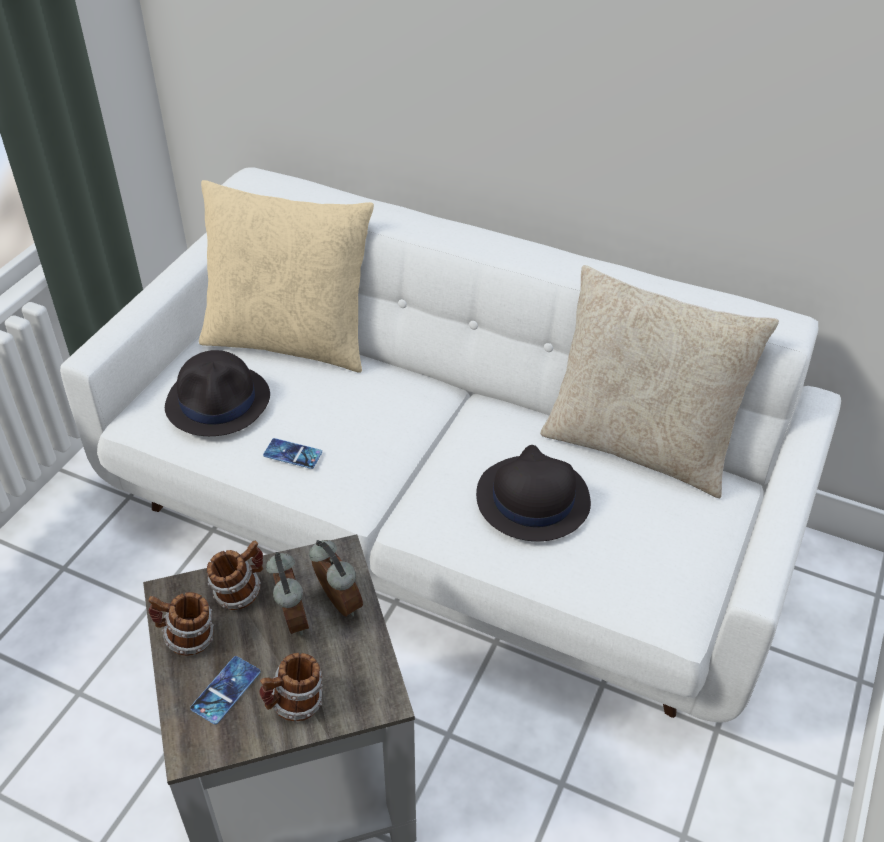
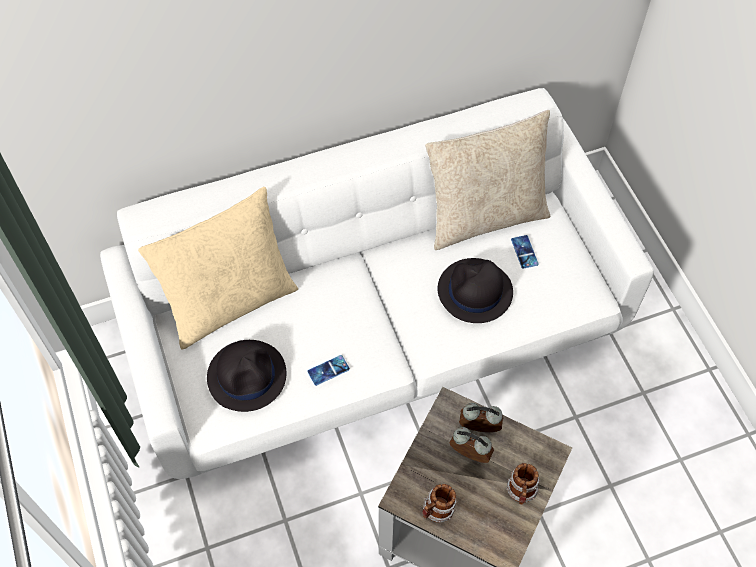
camera: 45 degrees left, 15 degrees up
phone [190,656,261,725] -> phone moved to [511,235,539,269]
mug [207,540,263,610] -> none

